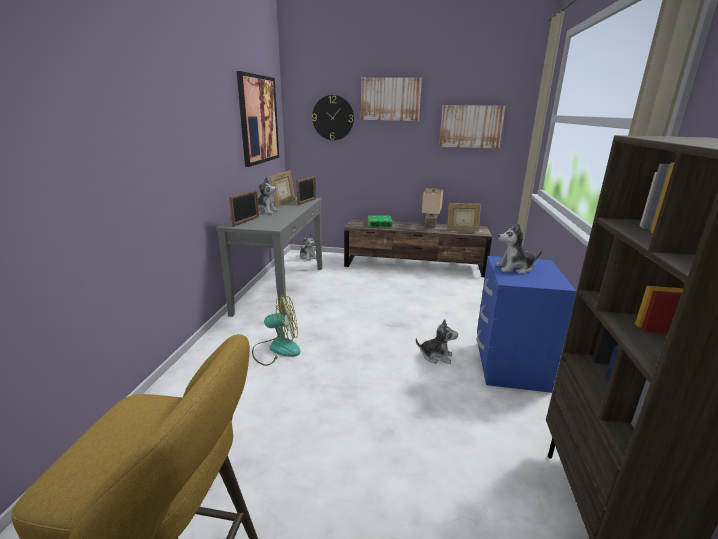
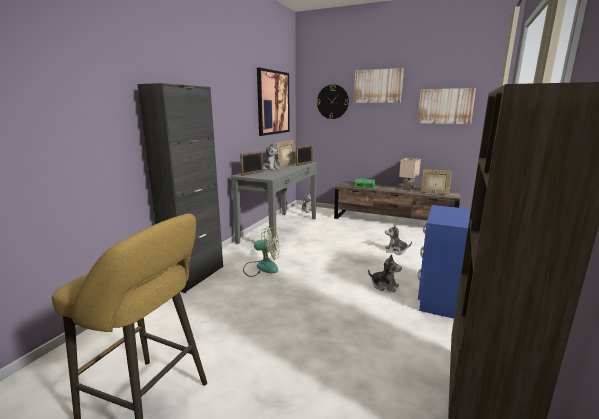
camera: 15 degrees right, 5 degrees down
plush toy [495,223,542,274] -> plush toy moved to [385,225,412,254]
none -> black cabinet [137,83,223,293]

